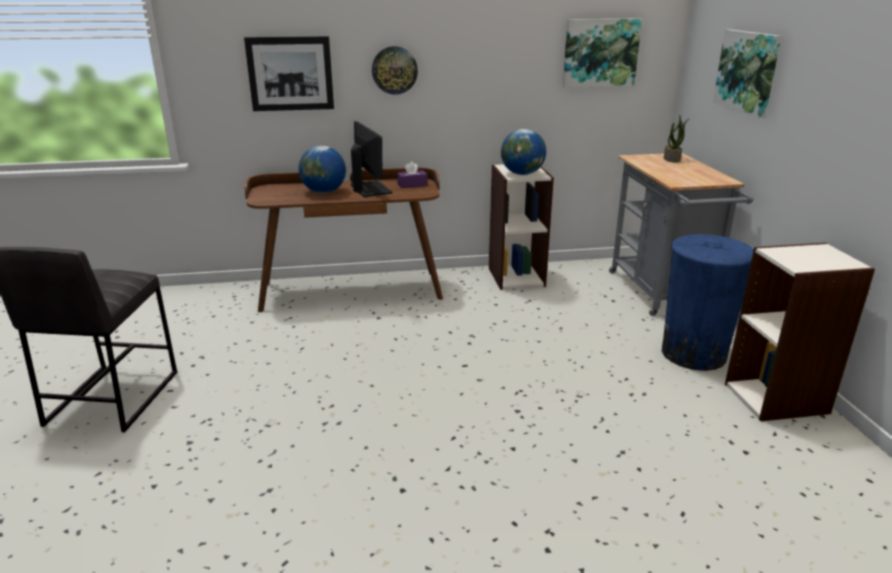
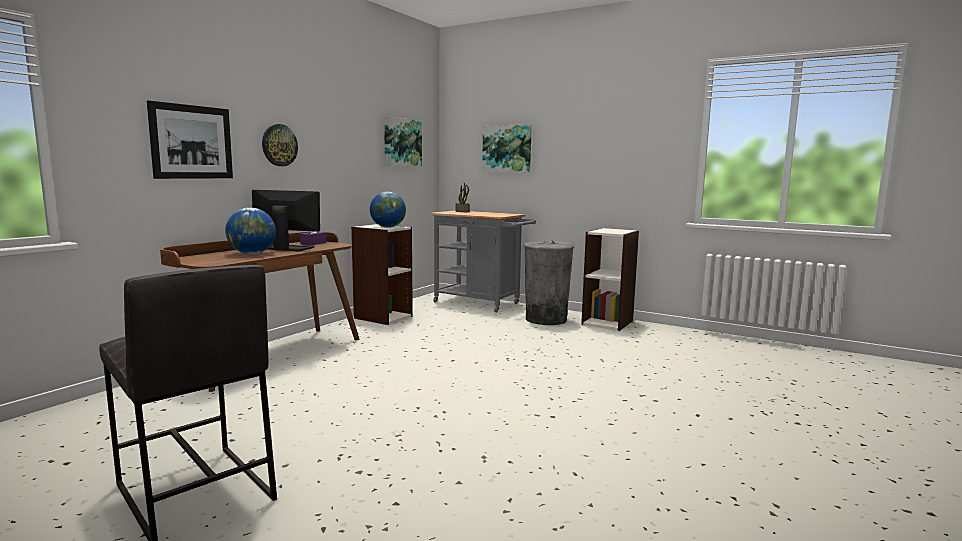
camera: 50 degrees left, 15 degrees down
blue trash can [662,234,754,371] -> grey trash can [524,241,574,325]

